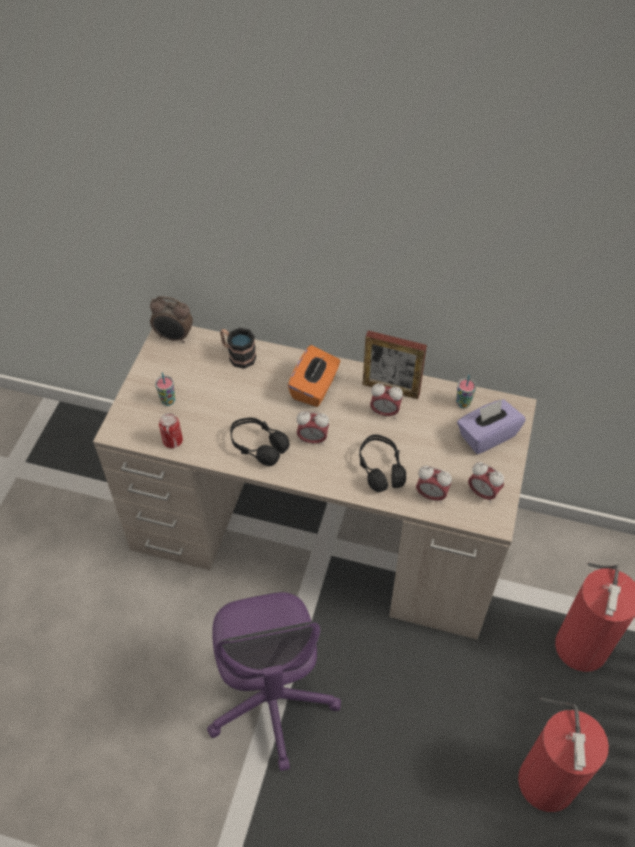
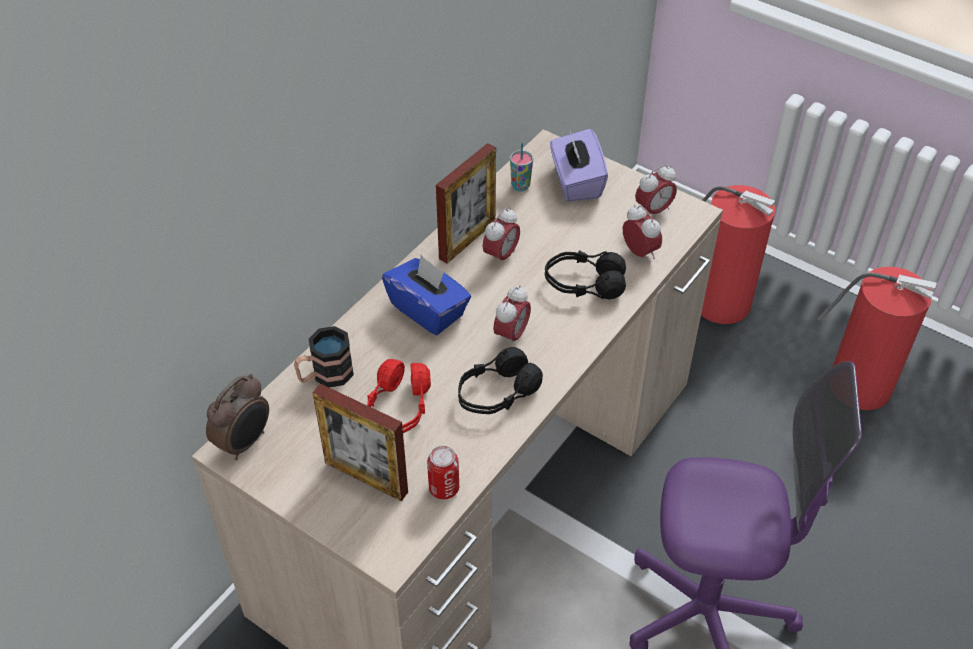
camera: 70 degrees left, 5 degrees down
cup [155,372,175,406] -> picture frame [312,384,408,502]
orange tissue box [288,345,340,407] -> blue tissue box [382,255,471,335]
alarm clock [416,466,452,504] -> alarm clock turned 75 degrees counterclockwise [623,205,662,259]
none -> red headphones [367,359,431,433]

